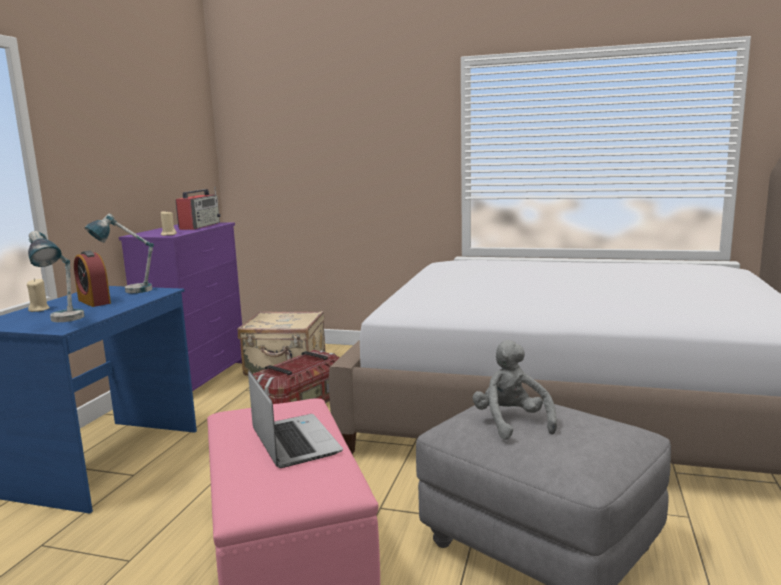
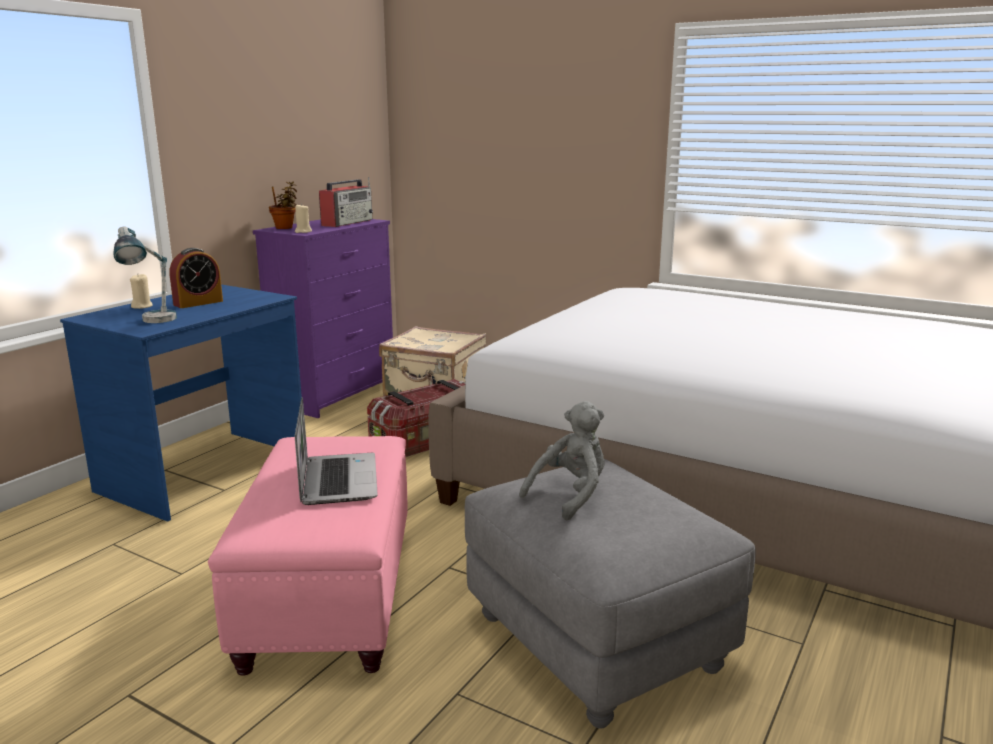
camera: 15 degrees right, 5 degrees up
alarm clock [74,251,111,307] -> alarm clock turned 105 degrees counterclockwise [169,248,223,308]
table lamp [84,214,154,293] -> none
grey plush toy [472,340,557,440] -> grey plush toy turned 45 degrees clockwise [519,401,604,521]
none -> potted plant [269,182,297,229]

